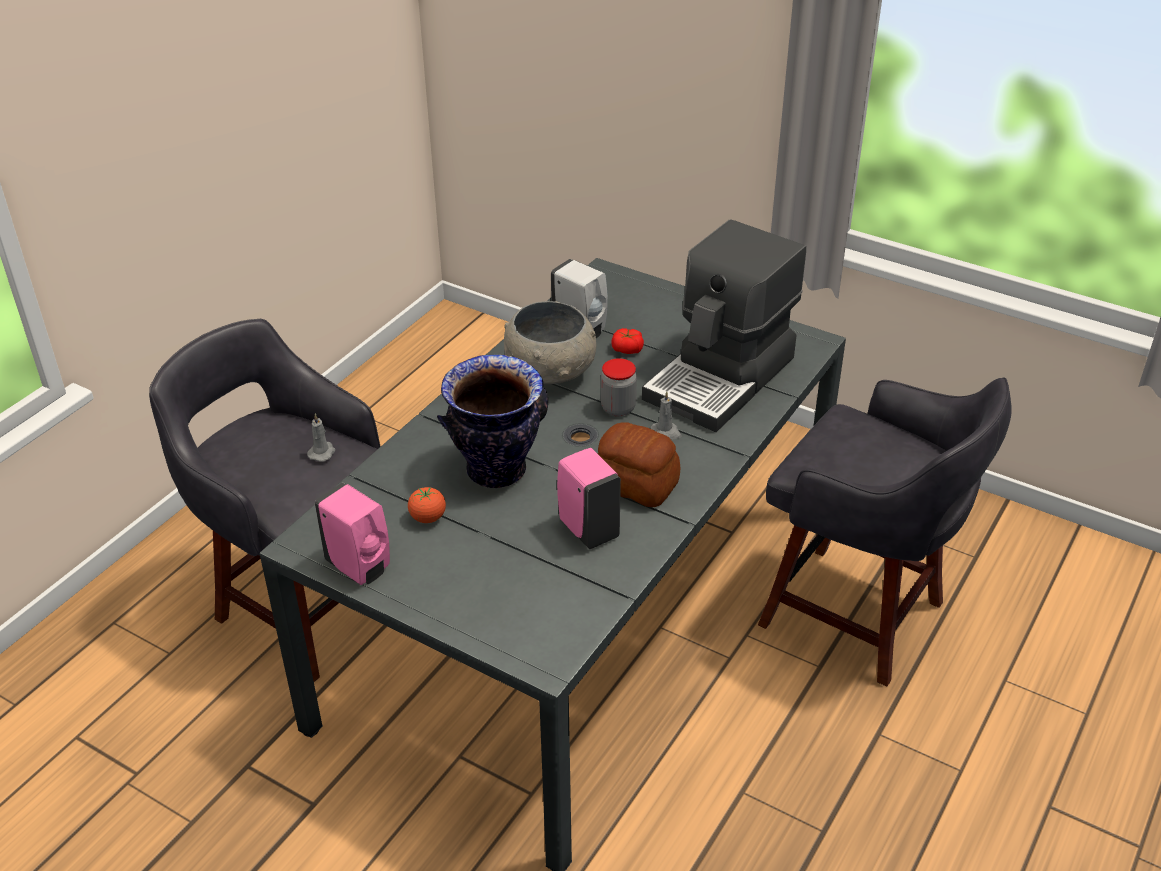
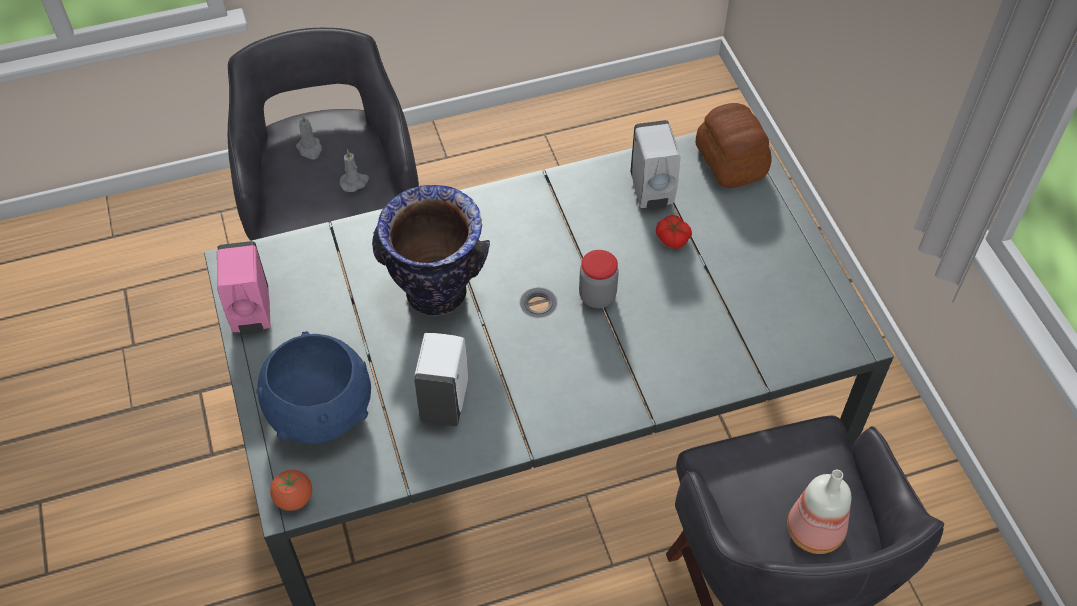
camera: 40 degrees right, 15 degrees up
tomato [408,487,446,523] -> tomato moved to [270,470,312,511]
grey bowl [504,301,597,384] -> none
pink soap dispenser [557,448,621,549] -> white soap dispenser [414,333,468,426]
bread [598,422,681,507] -> bread moved to [695,103,772,188]
coffee machine [642,219,806,432] -> none
grey candle [650,391,681,440] -> grey candle moved to [296,114,322,160]
none -> blue bowl [256,331,371,444]
none -> bottle [787,470,851,554]

